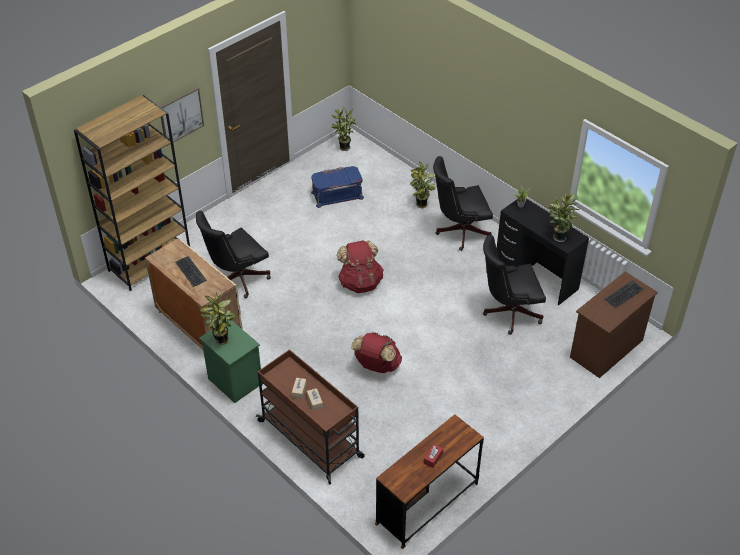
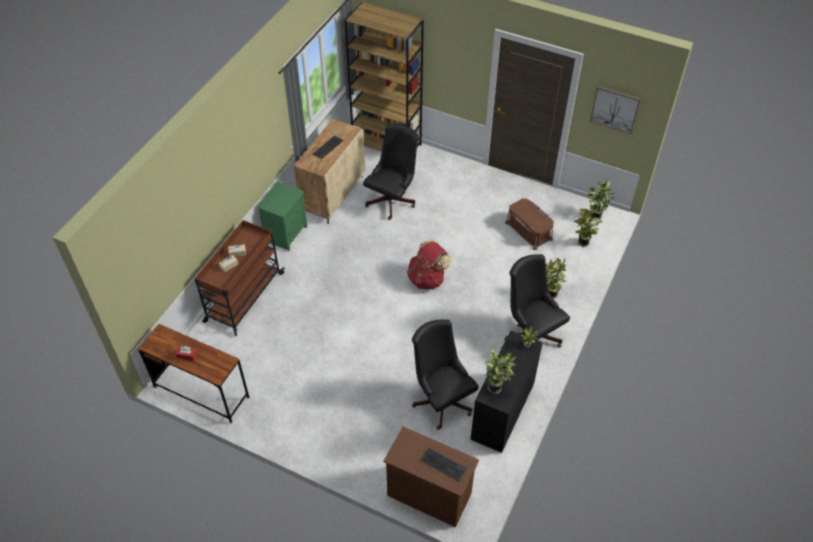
camera: 70 degrees right, 5 degrees up
picture [159,87,204,146] -> picture moved to [590,86,641,134]
black office chair [196,211,271,298] -> black office chair turned 90 degrees clockwise [363,124,419,220]
potted plant [200,293,236,345] -> potted plant moved to [574,203,602,247]
blue storage box [311,166,364,208] -> brown storage box [505,198,554,250]
red backpack [351,332,402,373] -> none

